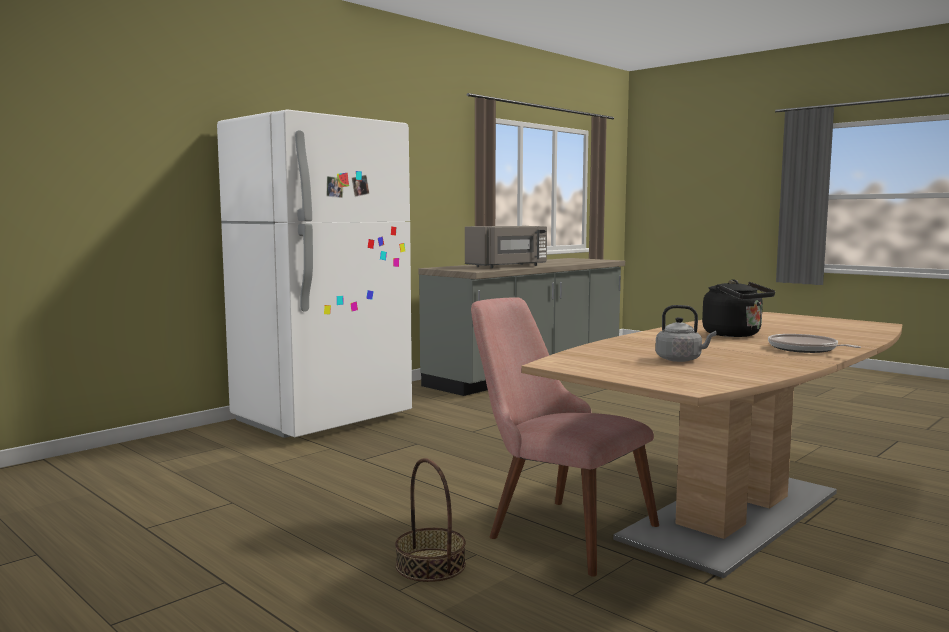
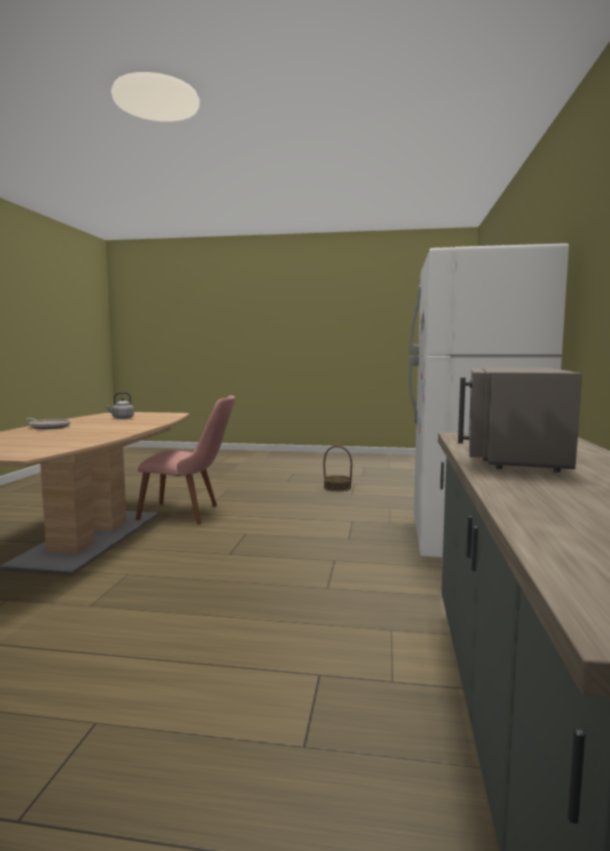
camera: 145 degrees right, 0 degrees up
basket [395,458,466,582] -> basket moved to [324,446,352,491]
black kettle [702,279,775,337] -> none

